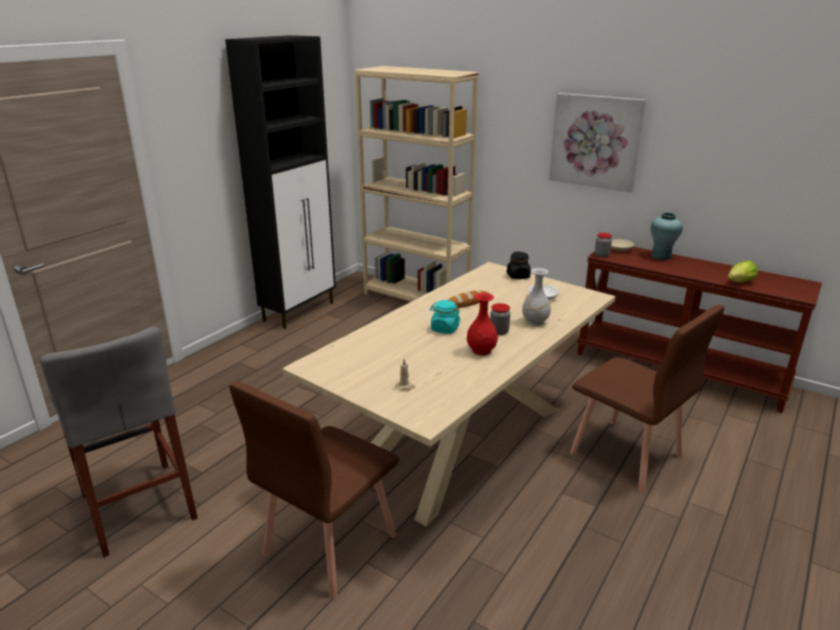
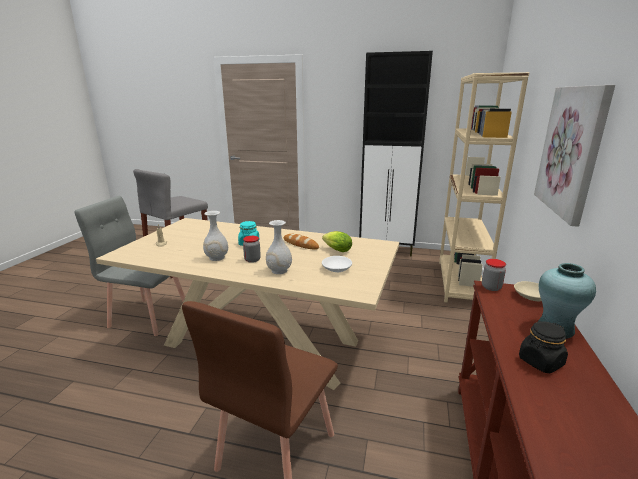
camera: 70 degrees right, 5 degrees down
brown chair [229,382,399,598] -> grey chair [75,196,185,336]
red vase [467,293,498,355] -> white vase [203,211,228,261]
black jar [507,252,531,279] -> black jar moved to [519,321,568,373]
lettuce [728,261,758,282] -> lettuce moved to [322,231,352,252]

